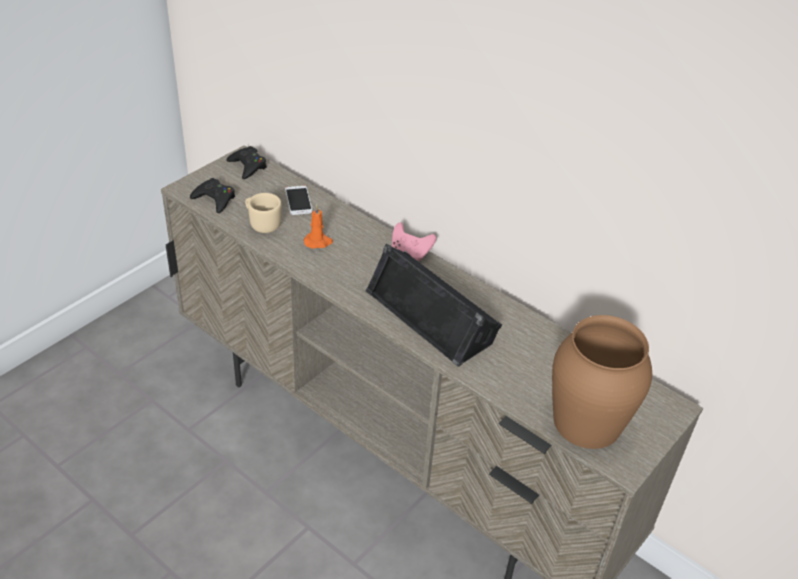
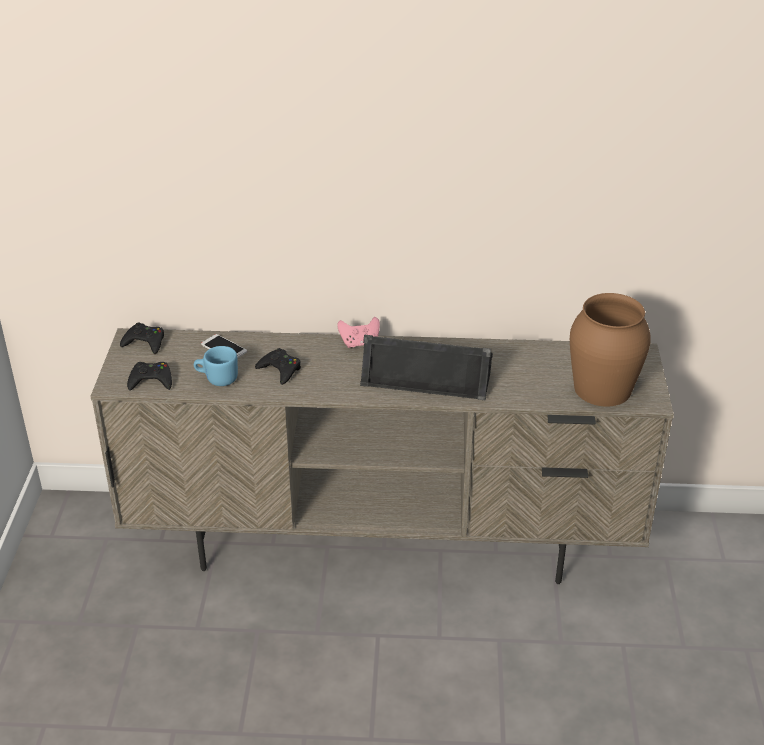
camera: 35 degrees left, 5 degrees down
beige mug [245,193,281,233] -> blue mug [194,346,238,386]
orange candle [304,205,333,249] -> black game controller [255,348,301,385]

